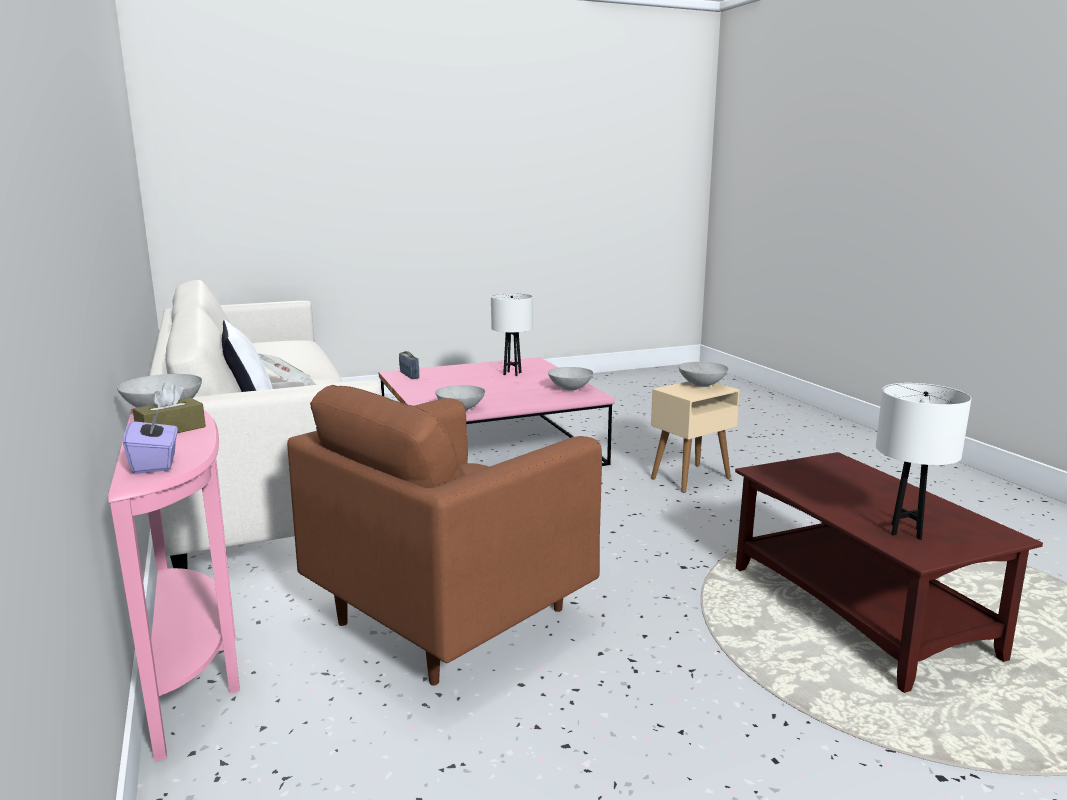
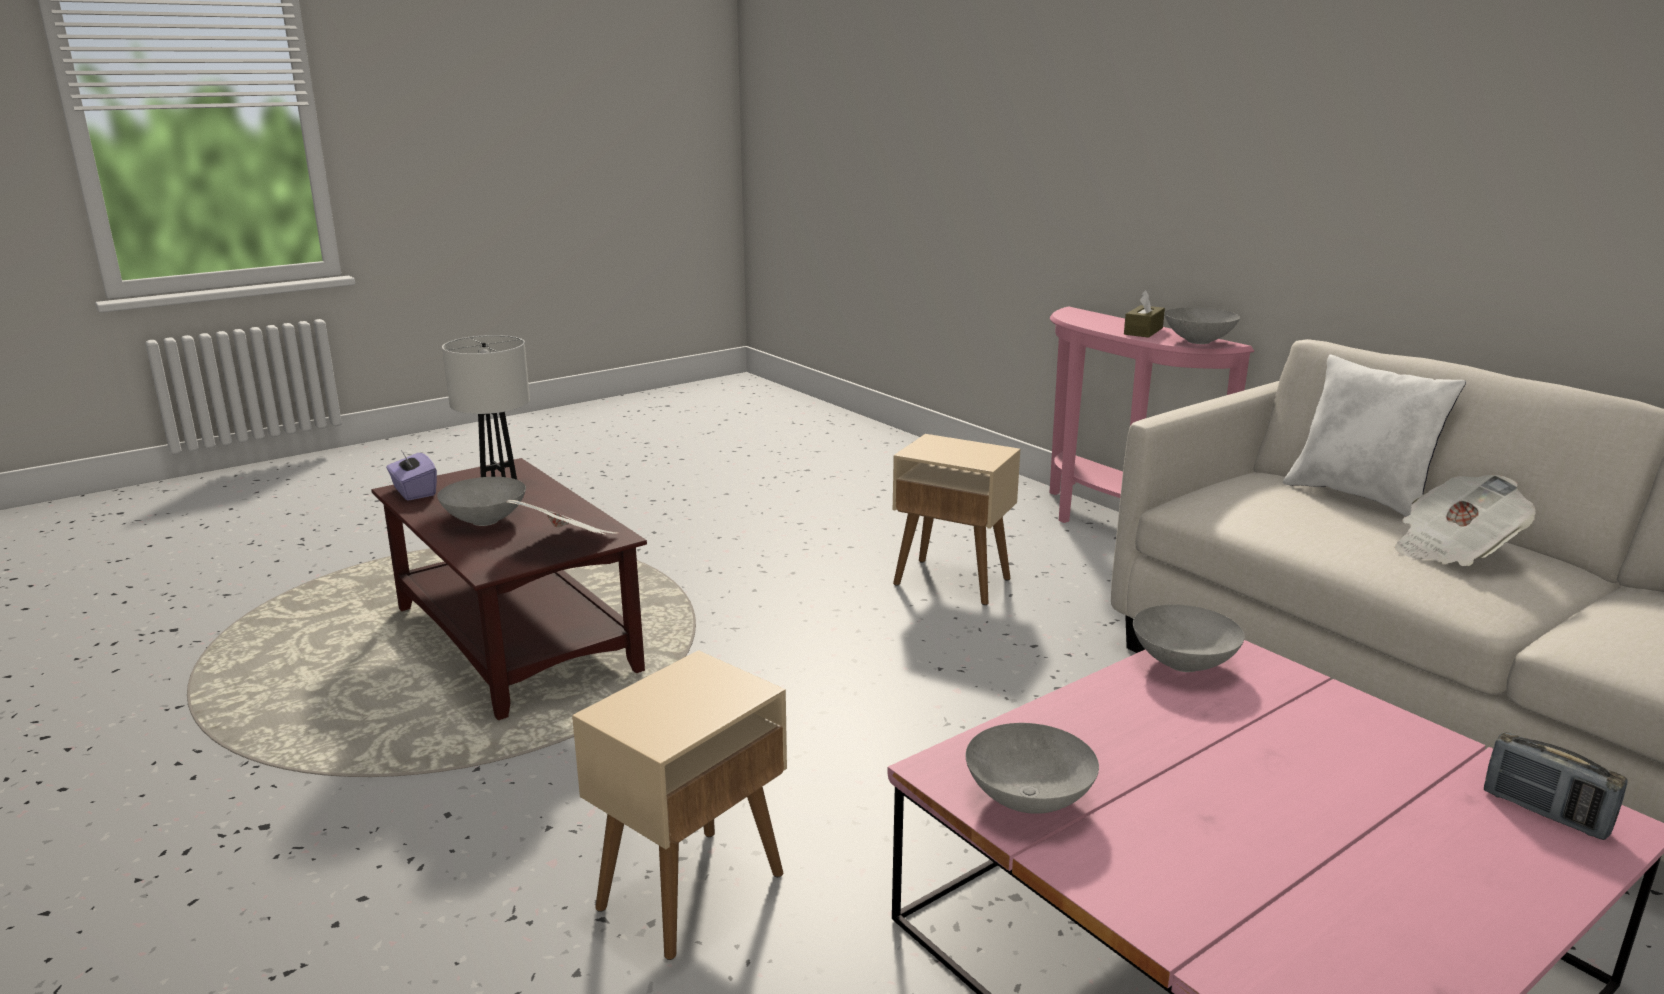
camera: 165 degrees right, 5 degrees up
purple tissue box [123,410,178,474] -> purple tissue box moved to [386,450,437,501]
brown armchair [287,385,602,686] -> beige side table [893,434,1020,605]
white table lamp [491,293,533,376] -> none
grey bowl [678,362,728,387] -> grey bowl moved to [437,477,526,526]
none -> newspaper [503,500,618,534]

